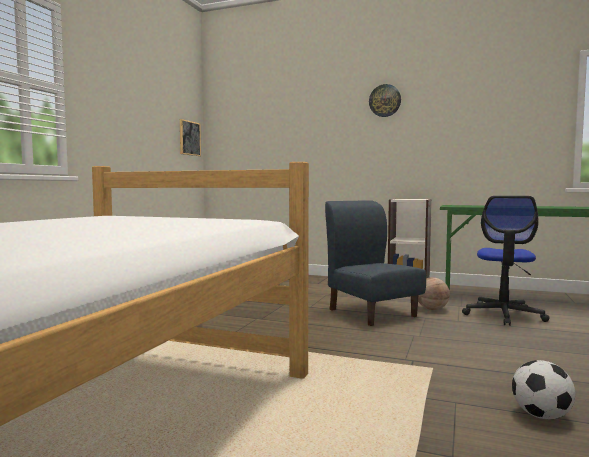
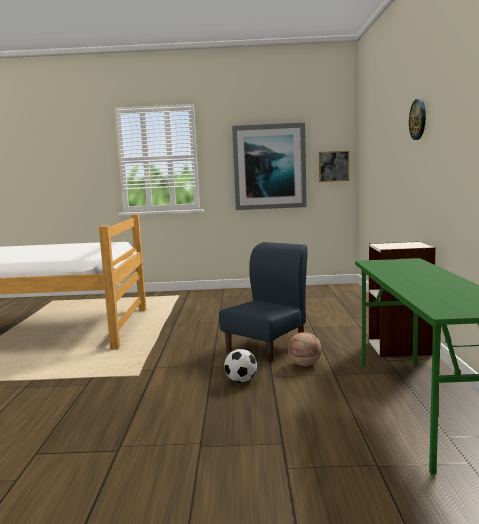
camera: 70 degrees right, 5 degrees up
office chair [462,196,550,326] -> none
football [512,360,576,419] -> football moved to [224,349,257,383]
none -> picture [232,123,307,210]

